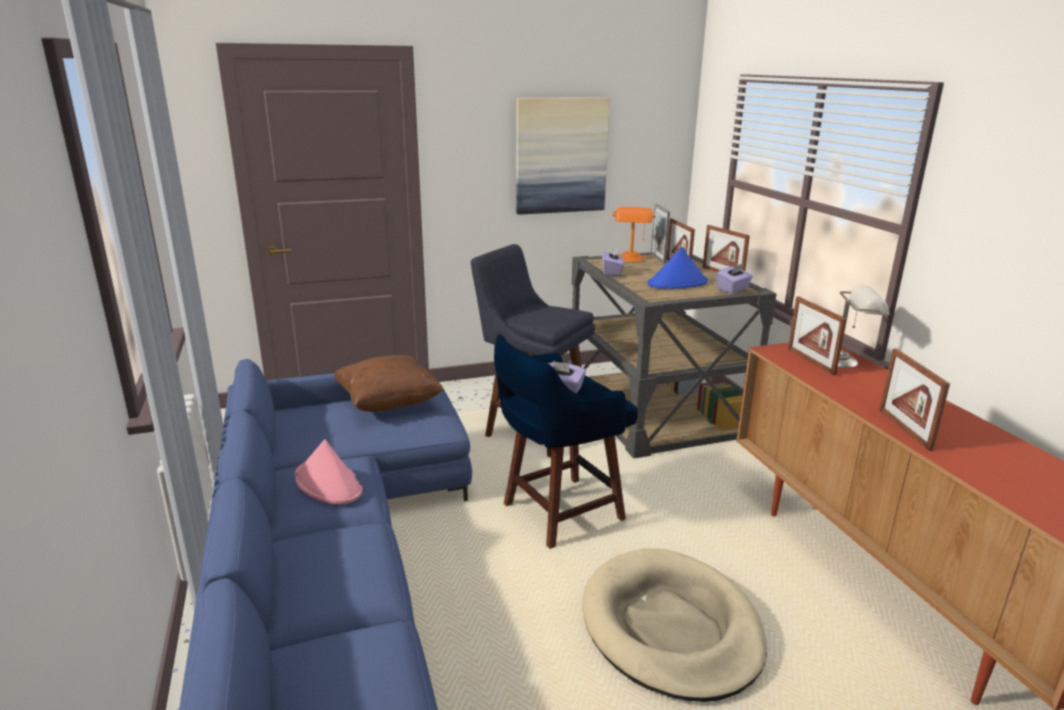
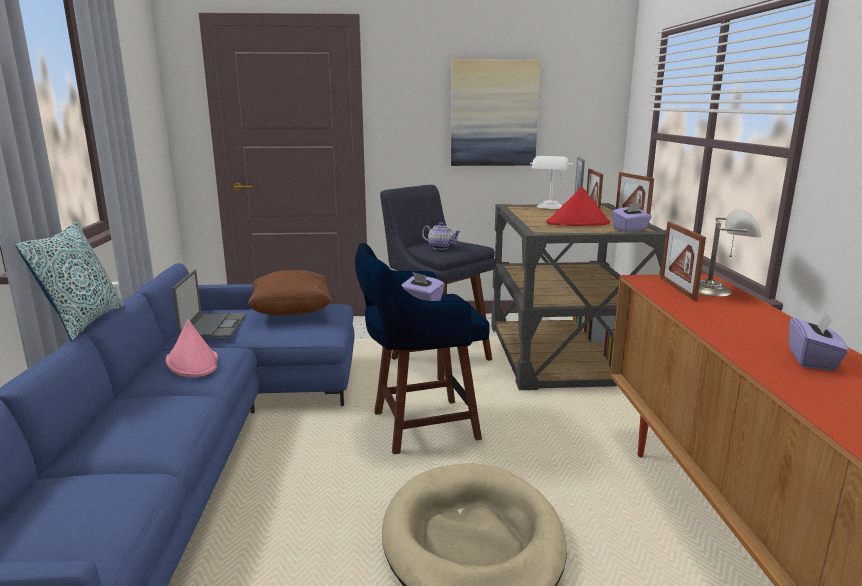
camera: 15 degrees right, 5 degrees down
purple tissue box [602,248,624,276] -> purple tissue box moved to [789,312,848,371]
orange table lamp [612,207,656,262] -> white table lamp [530,156,573,209]
blue hat [648,247,708,289] -> red hat [546,187,610,226]
picture frame [879,348,950,451] -> none
none -> pillow [16,221,124,341]
none -> laptop [172,270,246,338]
none -> teapot [422,222,461,250]

